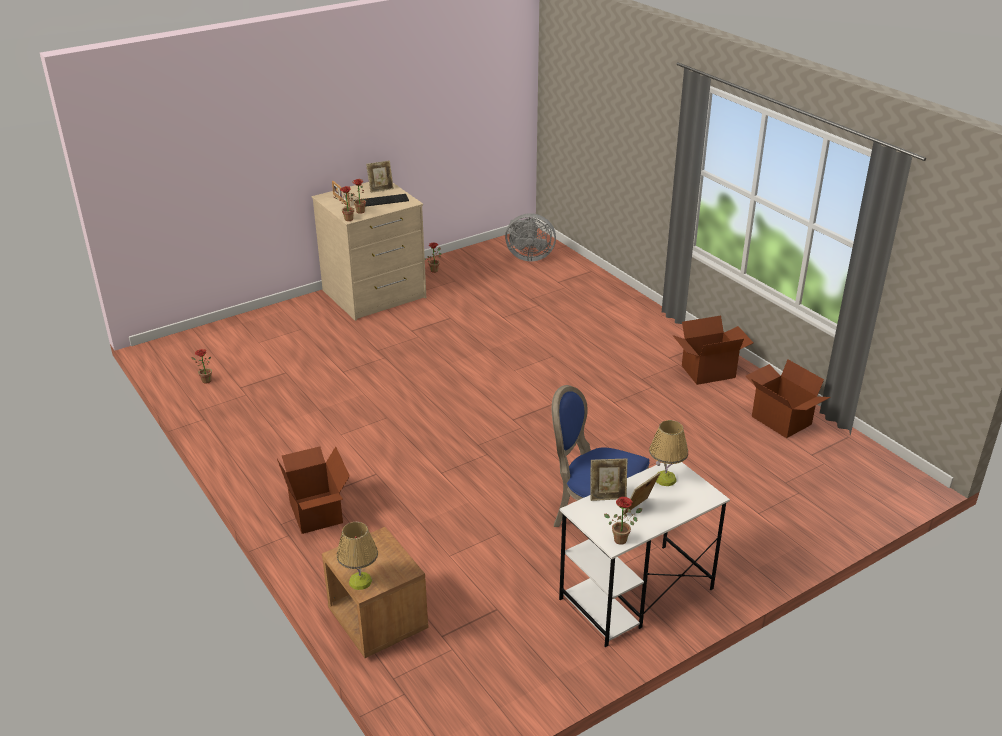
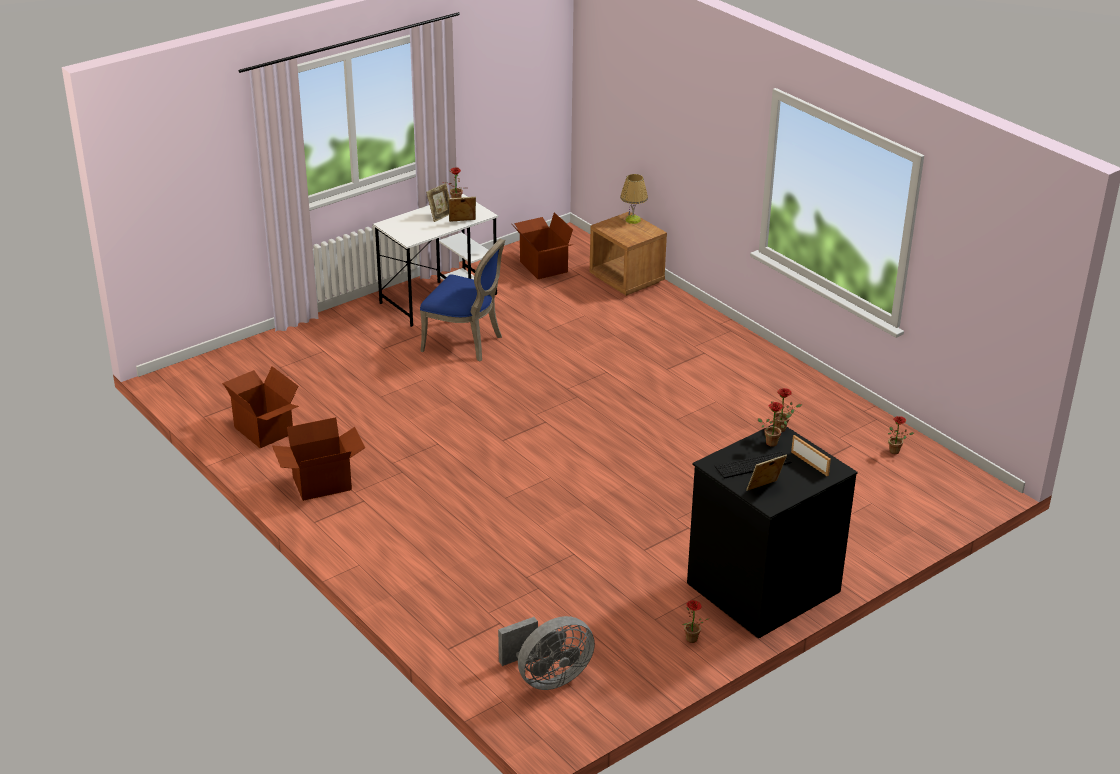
camera: 175 degrees right, 0 degrees up
cardboard box [277,446,350,534] -> cardboard box moved to [513,212,574,279]
beige dresser [312,182,426,321] -> black dresser [687,425,858,638]
grey fan [505,213,556,261] -> grey fan turned 150 degrees clockwise [498,616,595,690]
table lamp [649,420,688,486] -> none

